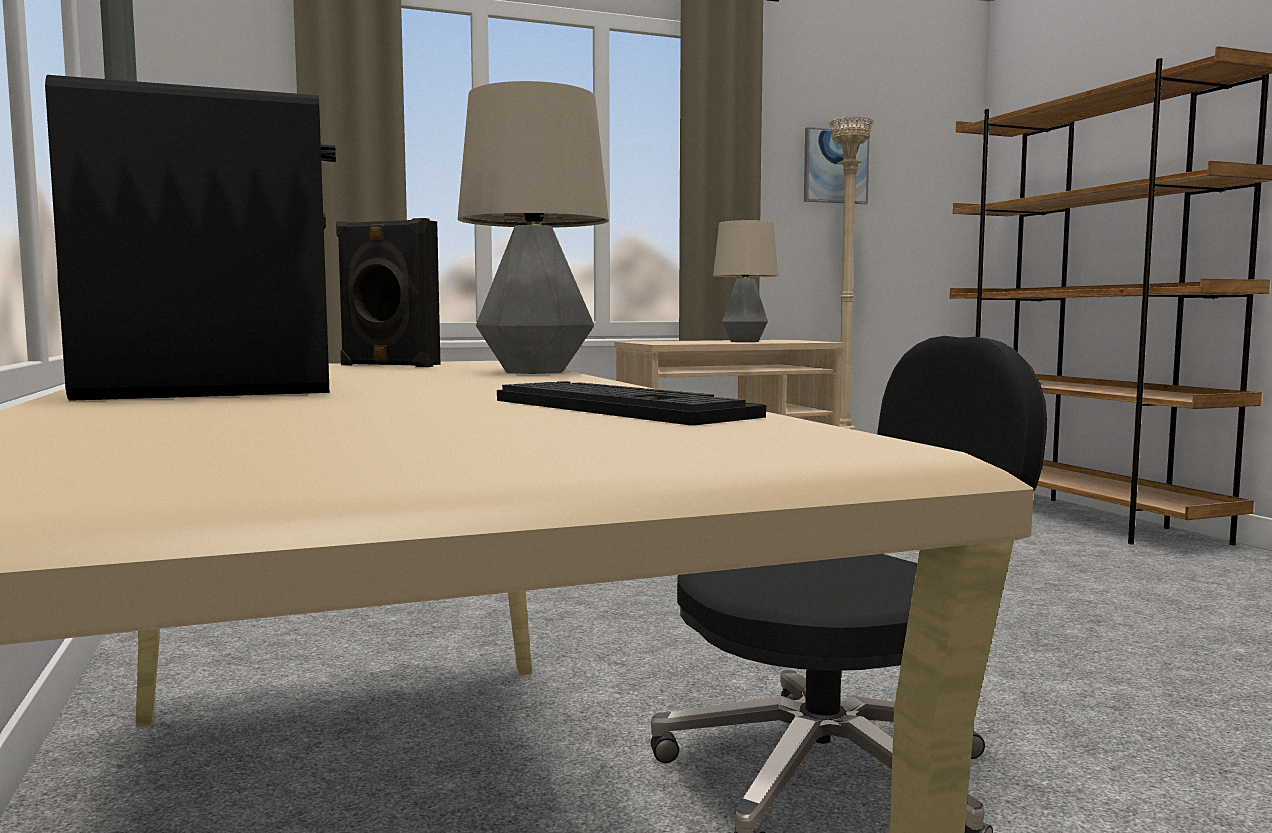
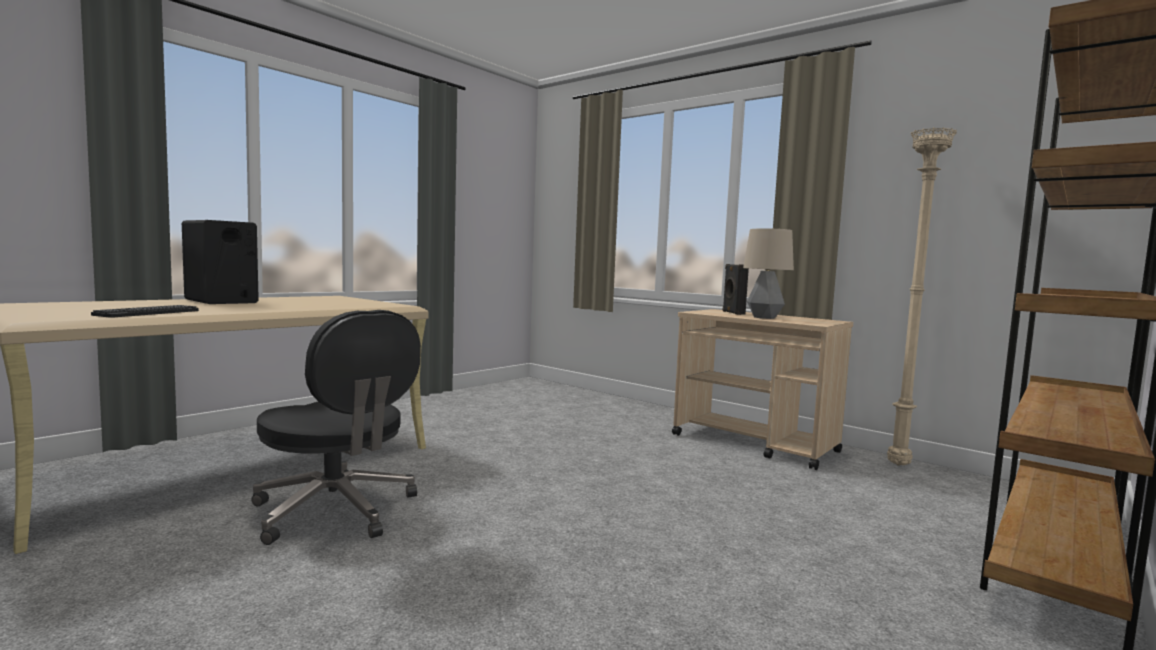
camera: 60 degrees right, 0 degrees up
black speaker [336,218,441,367] -> black speaker moved to [723,264,749,315]
table lamp [458,81,609,374] -> none
picture [804,127,870,204] -> none

